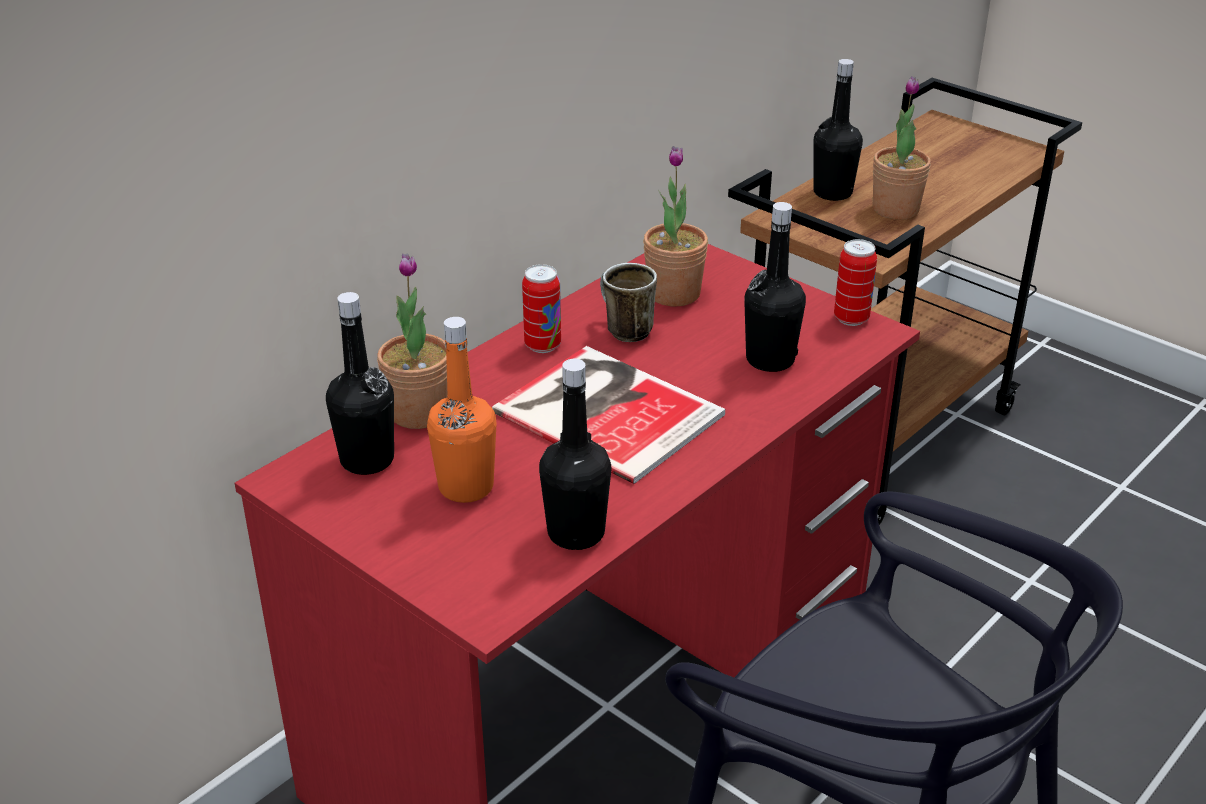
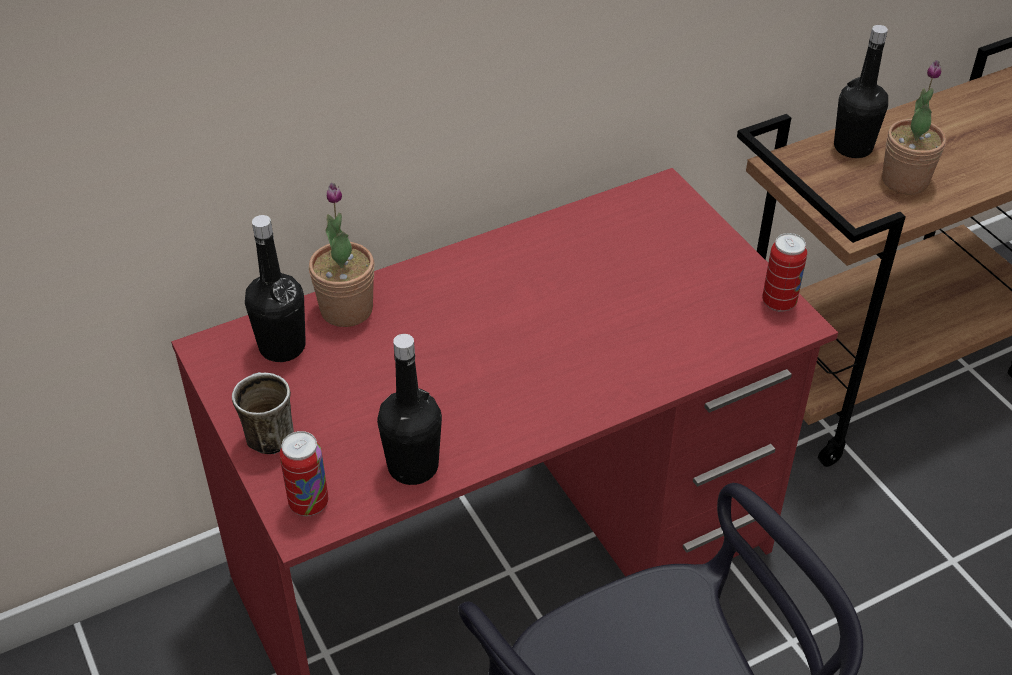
camera: 20 degrees right, 10 degrees up
orange bottle [427,317,497,503] -> none
book [492,346,725,484] -> none
can [522,264,561,353] -> can moved to [280,431,328,516]
mug [600,263,657,342] -> mug moved to [232,372,294,454]
potted plant [643,146,708,306] -> none
black bottle [744,202,806,372] -> none

